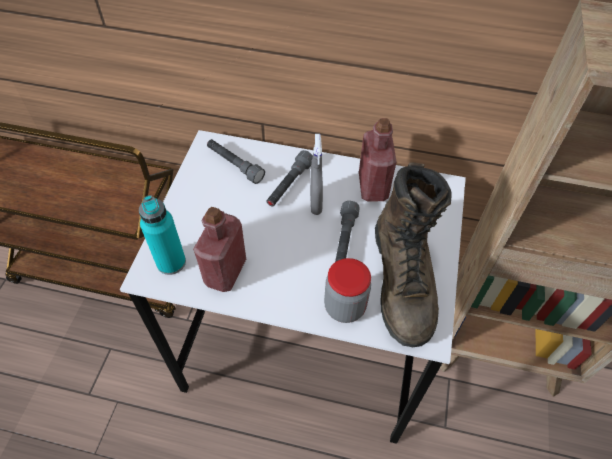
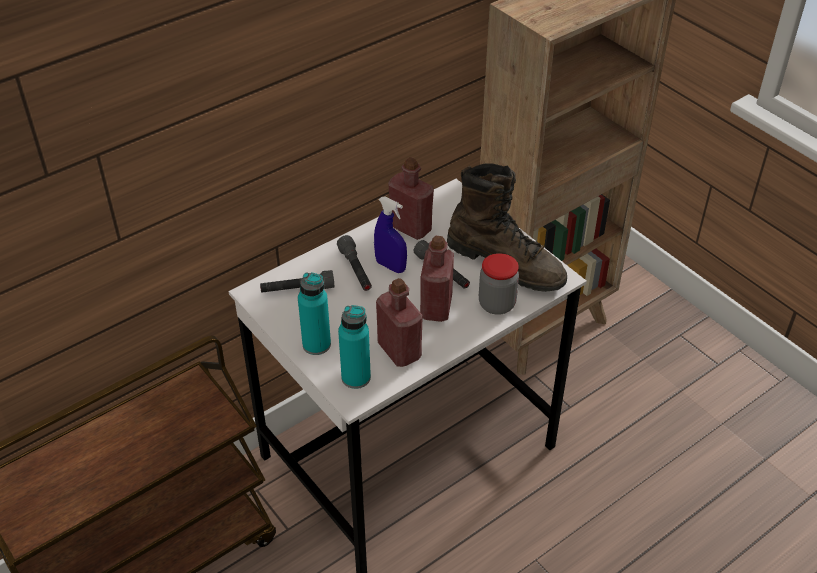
camera: 50 degrees left, 10 degrees down
grey spray bottle [310,134,323,215] -> blue spray bottle [374,196,407,273]
none -> turquoise bottle [298,272,331,355]
none -> red bottle [420,236,454,322]

